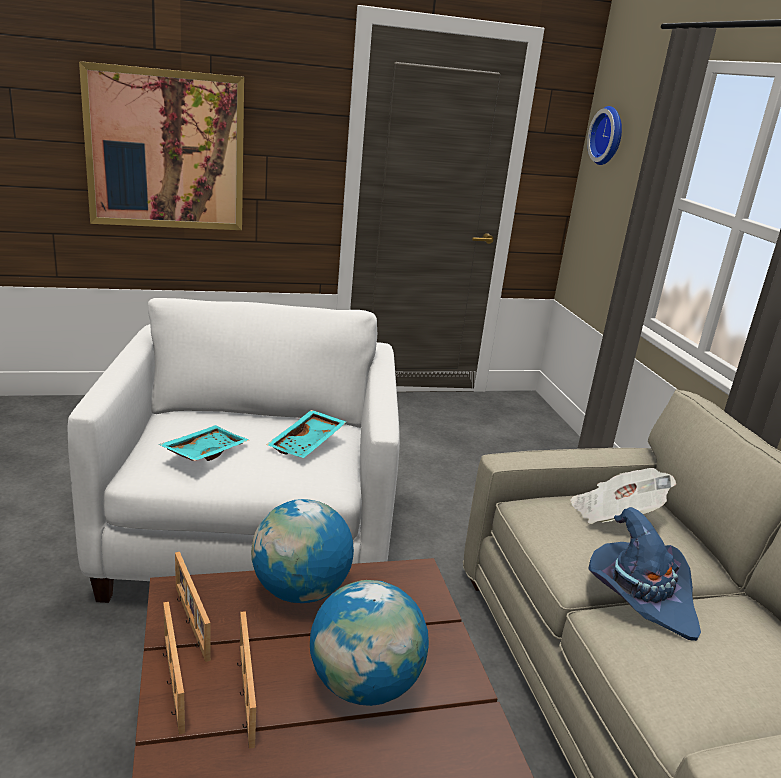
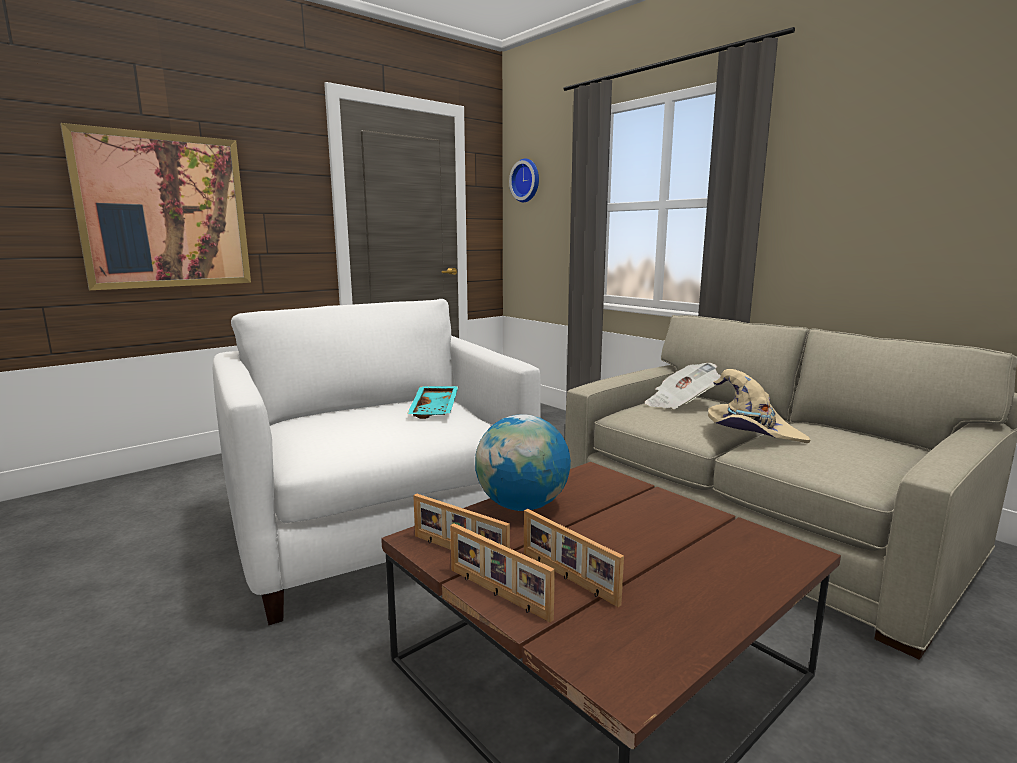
camera: 25 degrees left, 10 degrees down
turquoise tray [159,425,249,461] -> none
globe [310,580,429,706] -> none
blue hat [588,507,701,641] -> beige hat [708,369,811,443]

